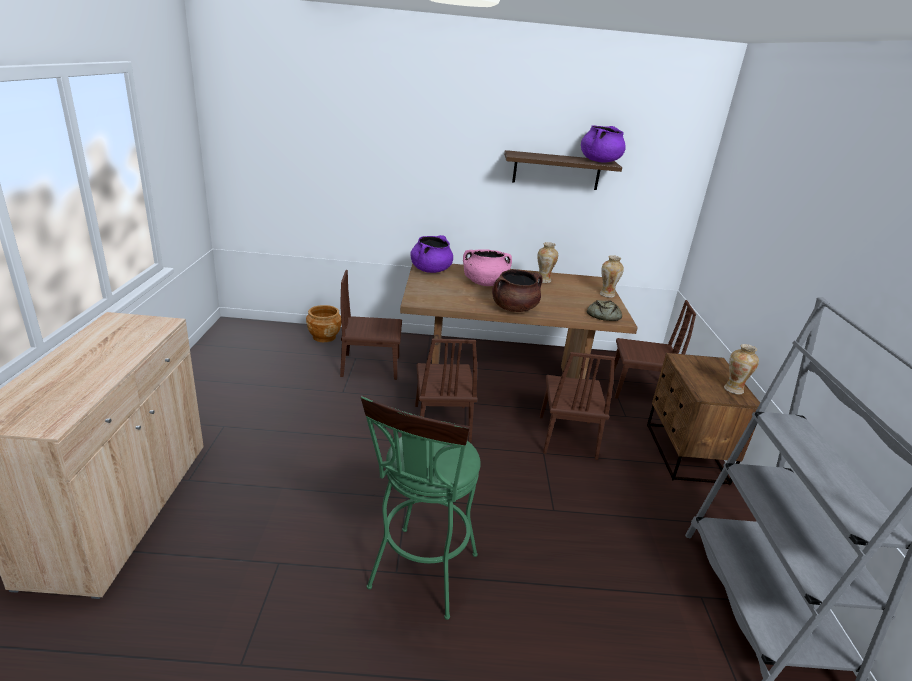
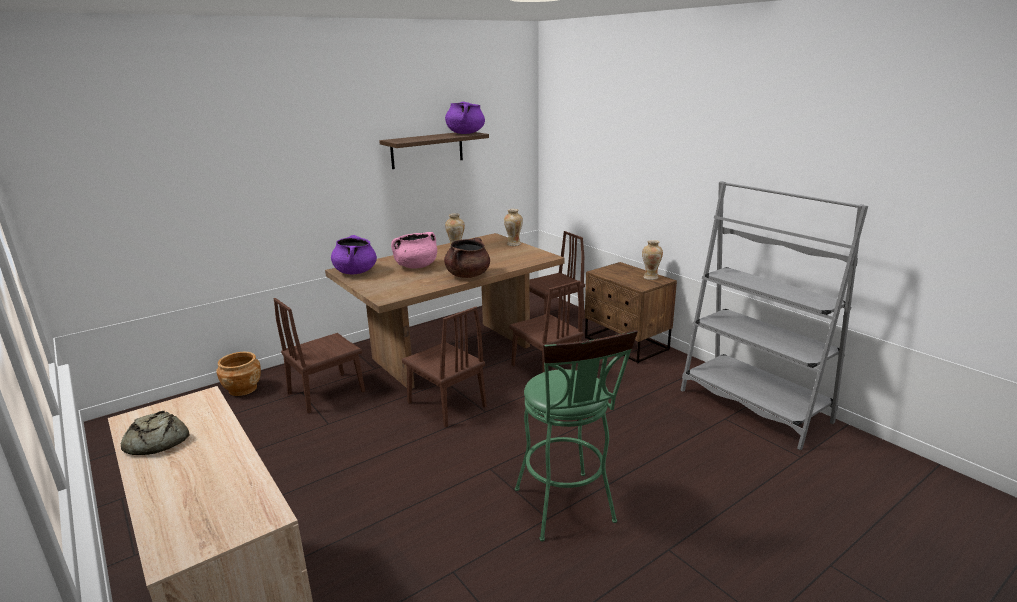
camera: 35 degrees left, 5 degrees down
bread [587,300,622,321] -> bread moved to [121,411,189,455]

